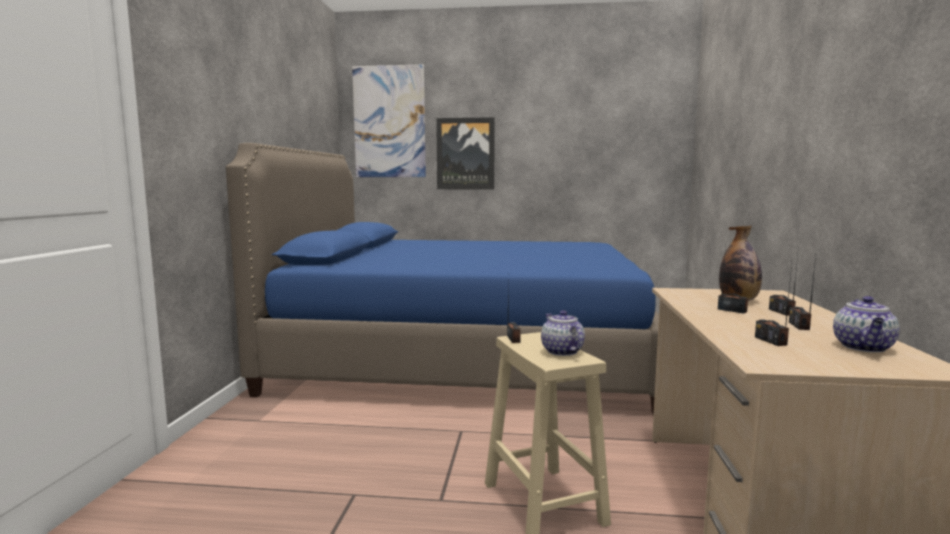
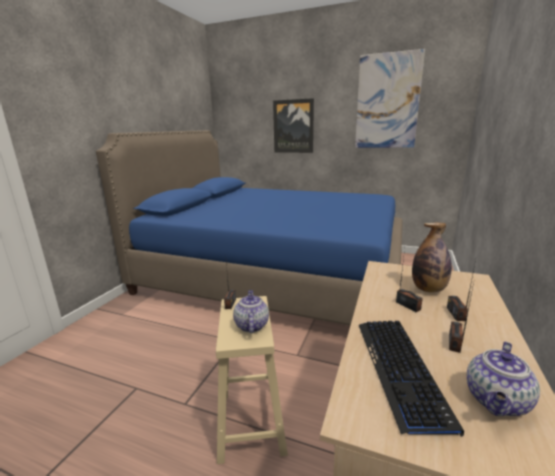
camera: 15 degrees right, 10 degrees up
picture [352,65,426,177] -> picture moved to [355,49,425,148]
radio [755,264,792,346] -> keyboard [359,321,464,437]

